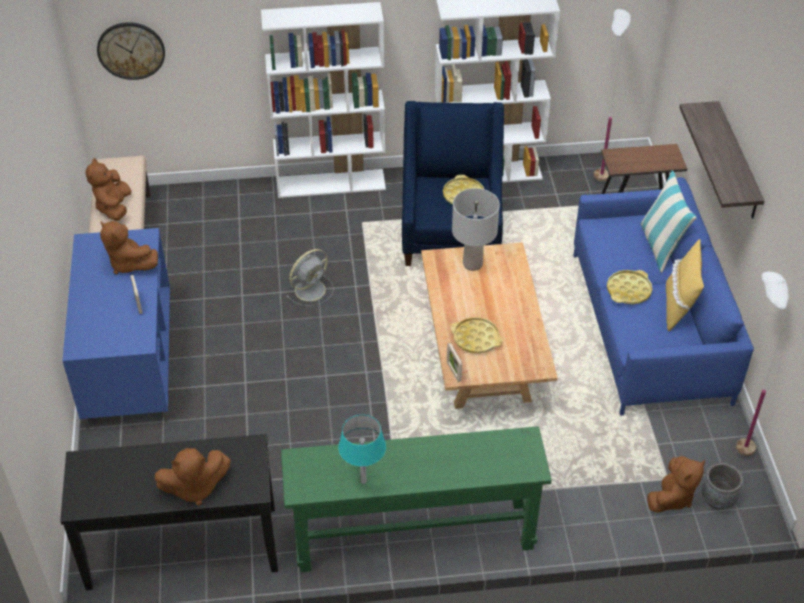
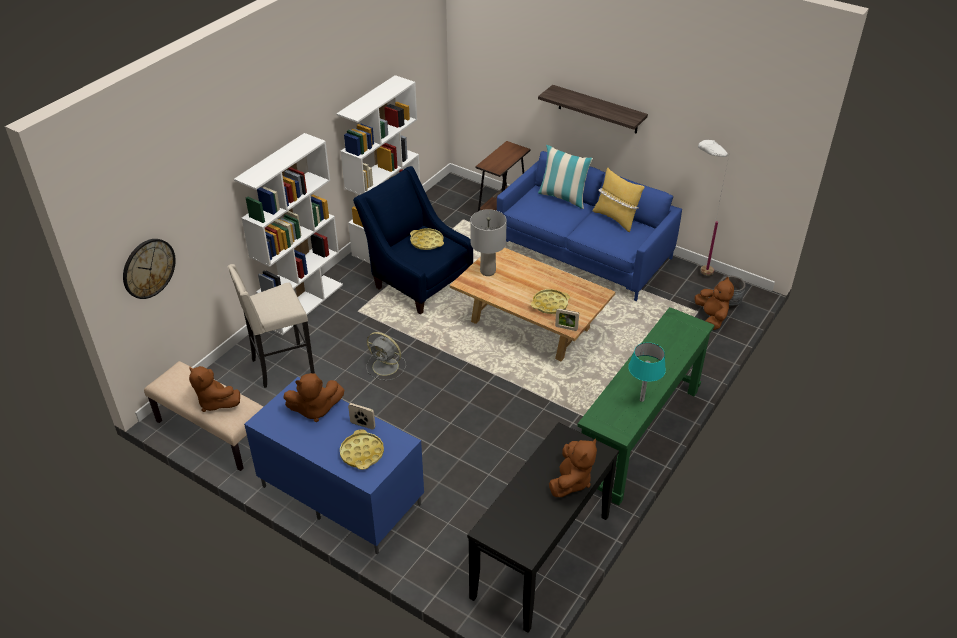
camera: 50 degrees left, 5 degrees down
grey fan [286,249,334,306] -> grey fan turned 120 degrees clockwise [366,332,406,380]
white floor lamp [594,9,631,181] -> none
yellow tray [607,270,652,304] -> yellow tray moved to [340,429,384,470]
none -> beige stool [227,264,315,388]

